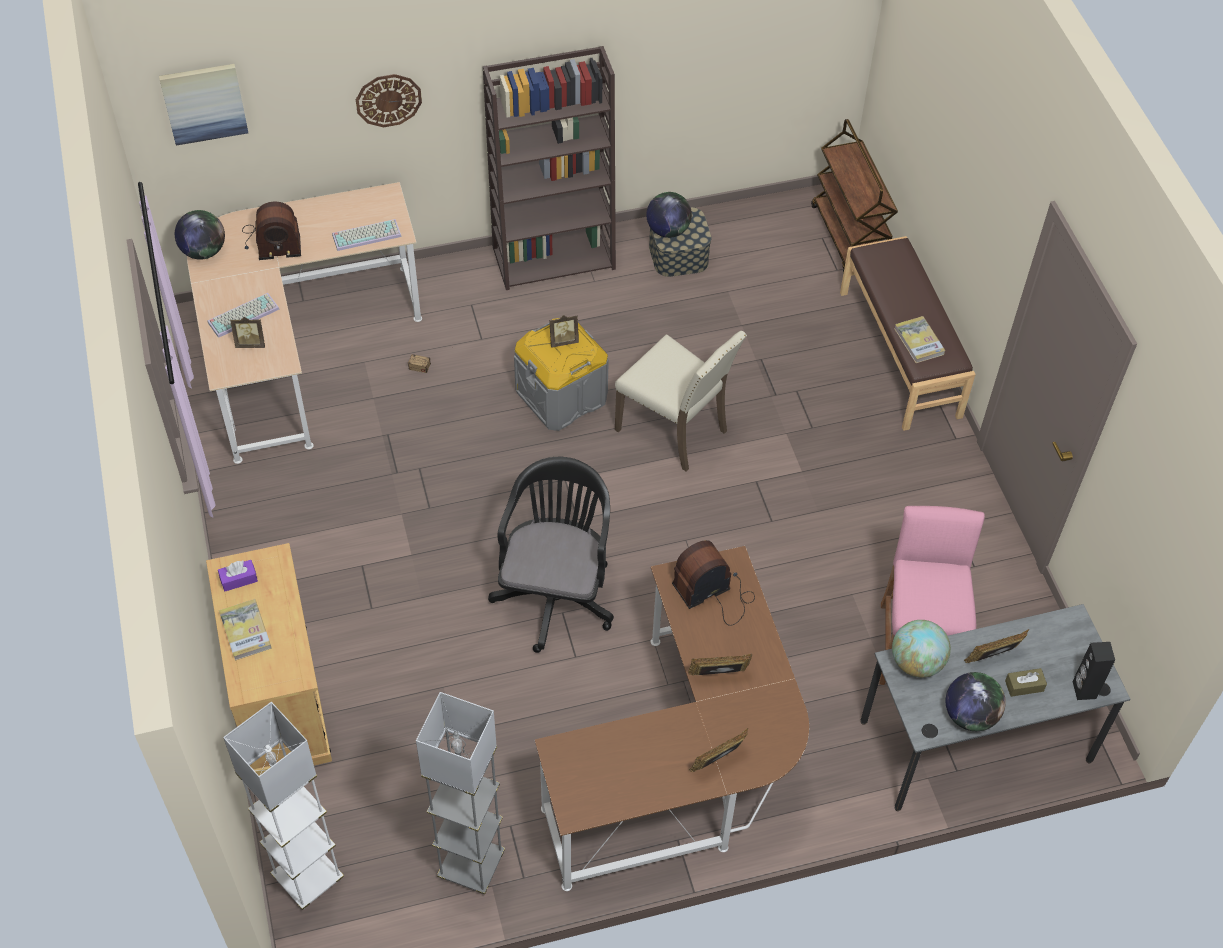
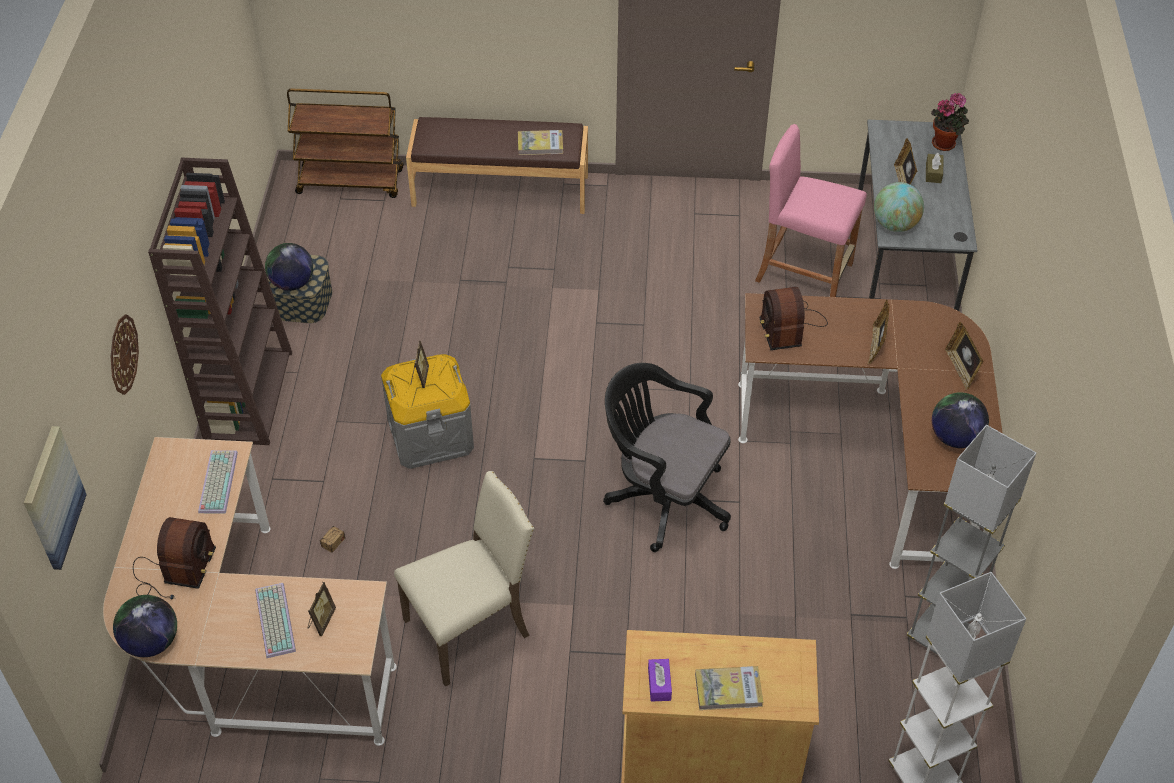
camera: 70 degrees left, 5 degrees down
beige chair [615,331,747,472] -> beige chair moved to [394,471,534,687]
globe [946,672,1006,731] -> globe moved to [932,392,989,448]
black speaker [1072,642,1115,700] -> potted plant [931,93,969,151]

